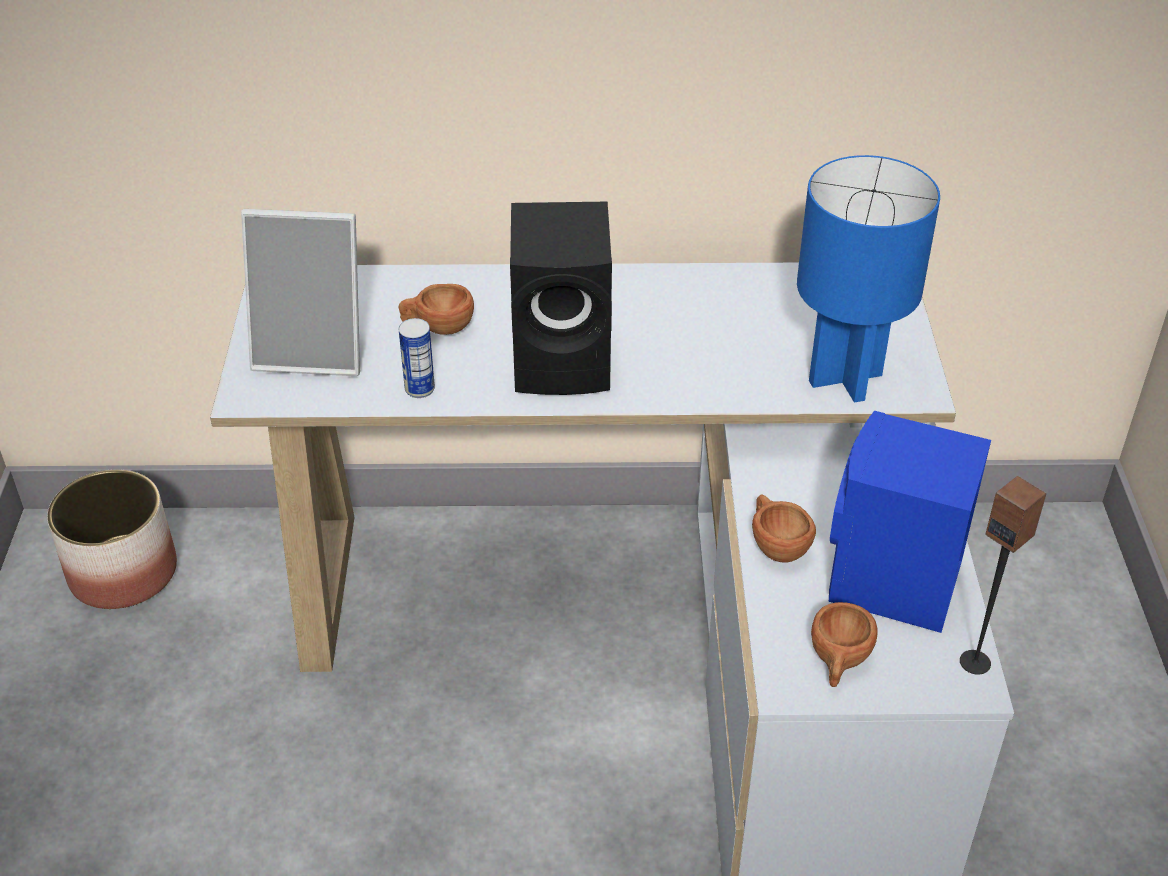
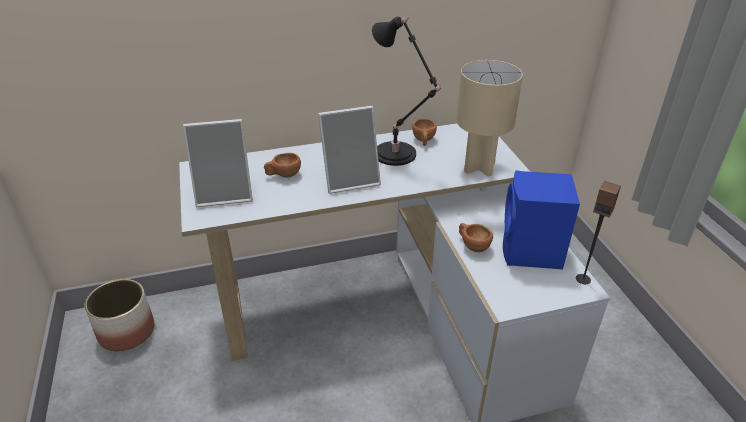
camera: 15 degrees left, 5 degrees down
can [399,318,435,398] -> none
black speaker [510,202,612,395] -> picture frame [318,106,381,194]
blue table lamp [797,155,940,403] -> beige table lamp [456,60,523,177]
brown cup [811,602,877,687] -> brown cup moved to [412,119,437,146]
none -> black table lamp [372,16,444,166]

